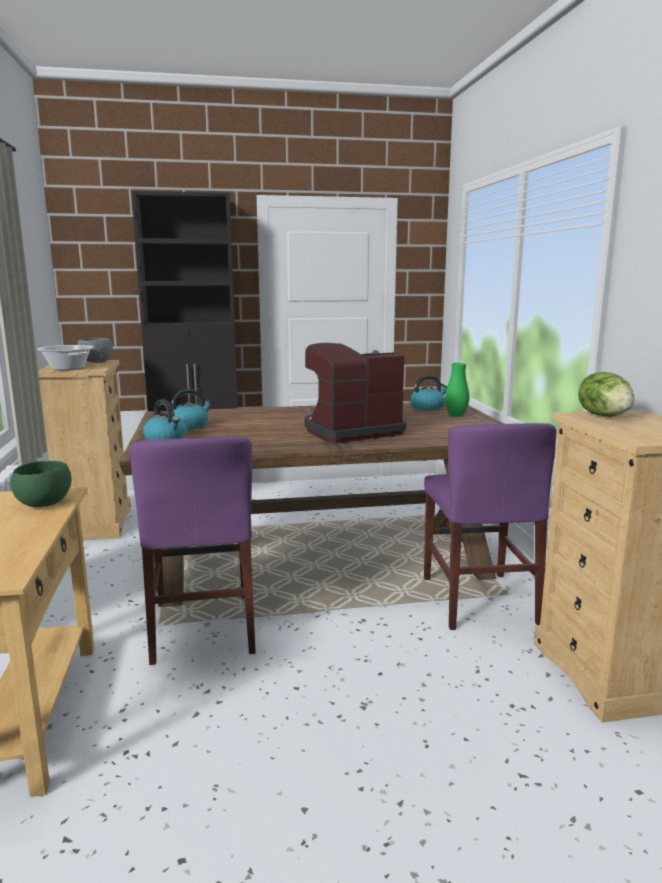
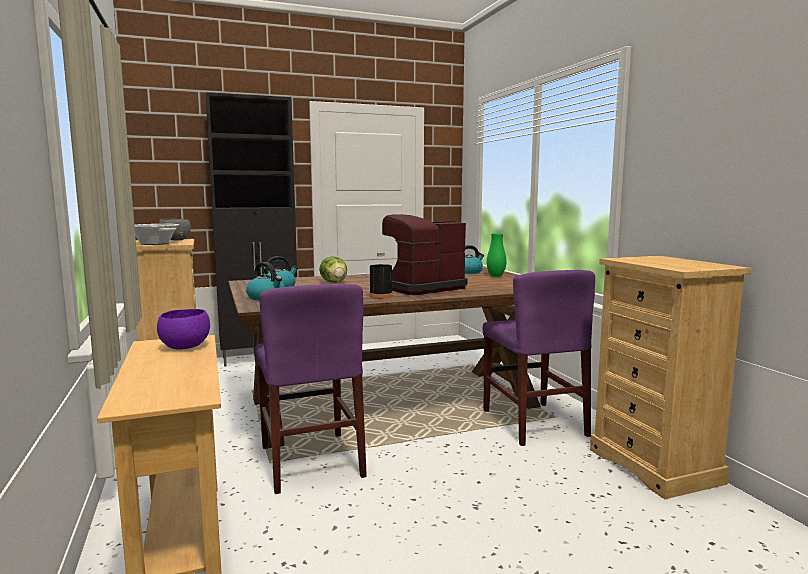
camera: 10 degrees left, 5 degrees down
green bowl [11,461,72,507] -> purple bowl [157,309,210,350]
lettuce [578,372,634,417] -> lettuce moved to [319,256,347,283]
none -> black bottle [370,252,393,299]

